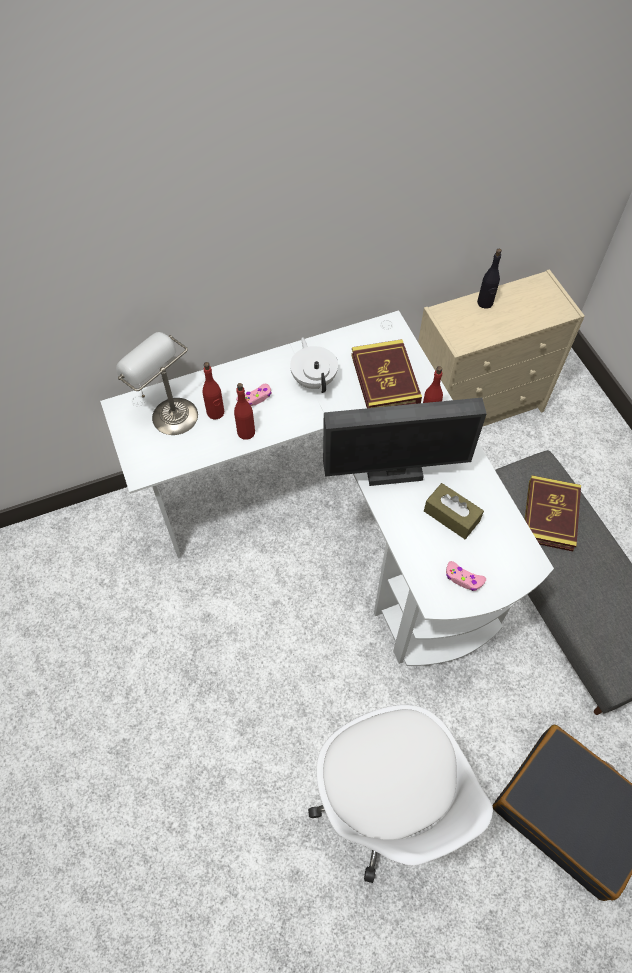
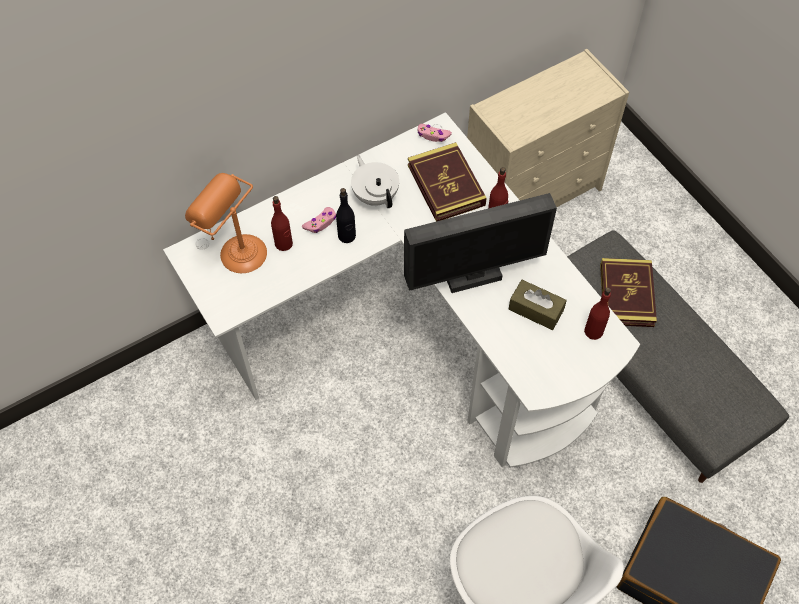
camera: 10 degrees left, 0 degrees up
white table lamp [116,332,198,435] -> orange table lamp [185,173,267,273]
red bottle [234,383,255,440] -> red bottle moved to [584,288,611,340]
pink game controller [446,561,486,591] -> pink game controller moved to [418,124,452,142]
black bottle [477,249,502,308] -> black bottle moved to [336,188,356,243]

